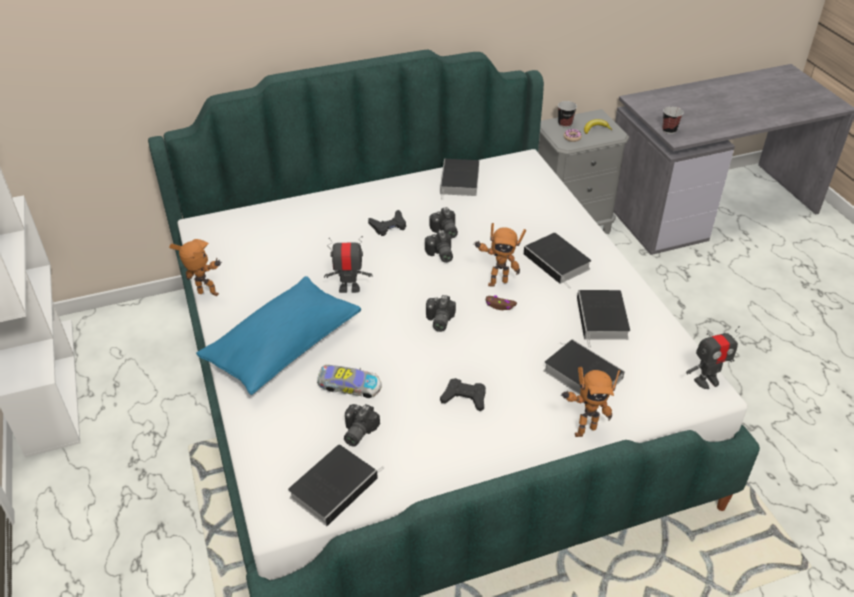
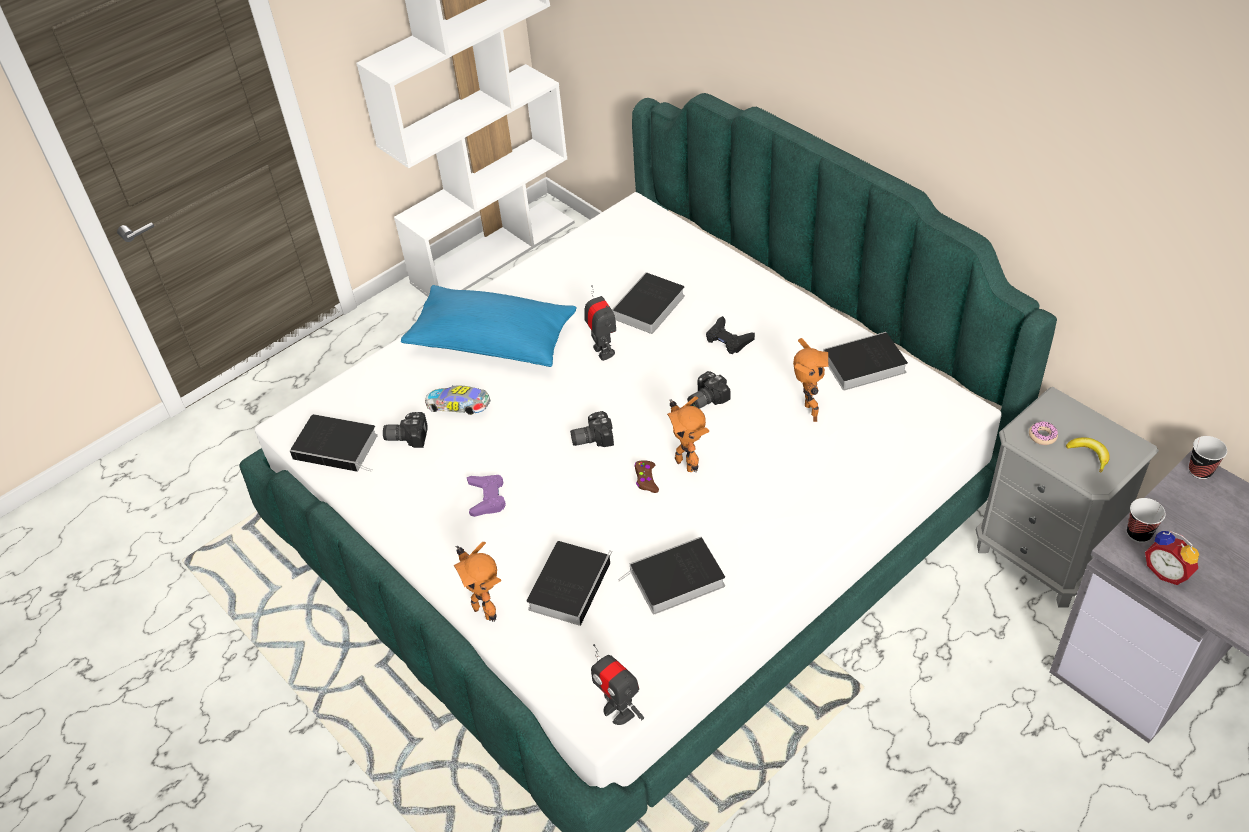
camera: 70 degrees right, 5 degrees up
toy robot [169,239,222,296] -> toy robot moved to [793,338,829,422]
toy car [317,365,381,398] -> toy car turned 120 degrees clockwise [425,385,491,415]
camera [430,207,458,238] -> none
black game controller [440,378,486,411] -> purple game controller [467,475,506,517]
book [524,233,592,289] -> book moved to [612,272,685,334]
cup [558,101,577,128] -> cup moved to [1189,436,1227,479]
none -> alarm clock [1145,531,1199,585]

